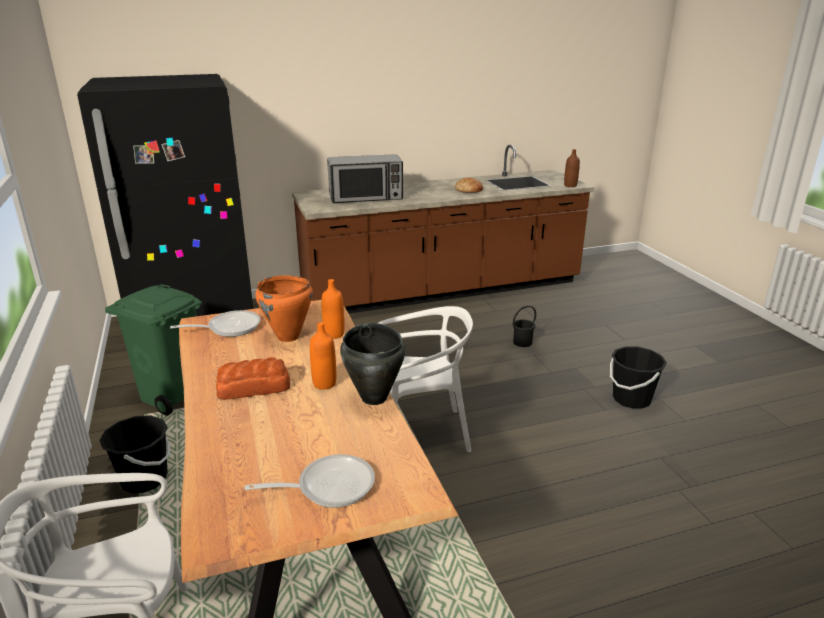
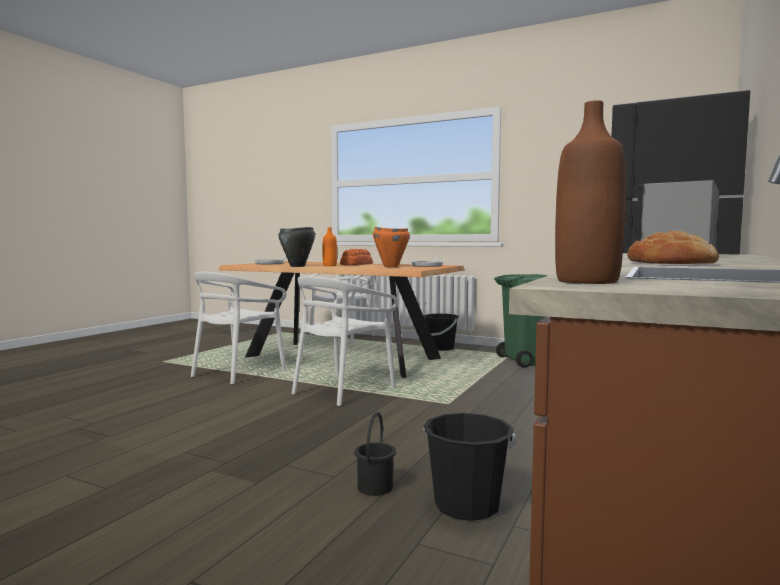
camera: 135 degrees right, 20 degrees down
orange bottle [322,279,345,339] -> none
black bucket [610,346,667,409] -> black bucket moved to [423,413,515,521]
none -> white chair [191,272,287,384]

